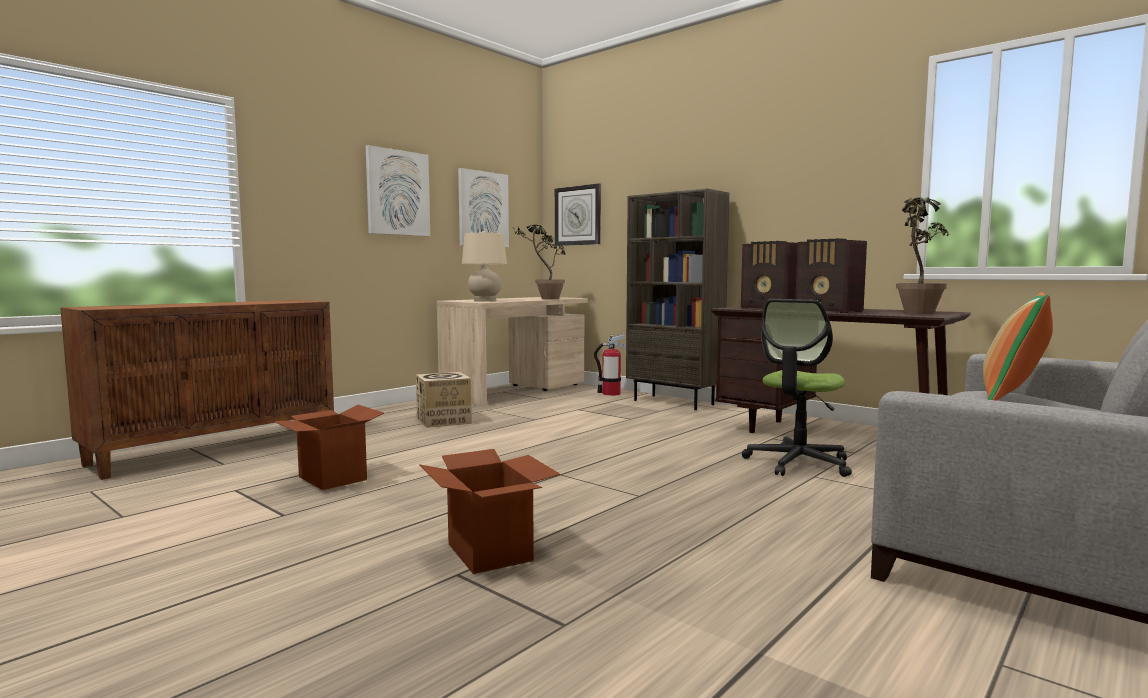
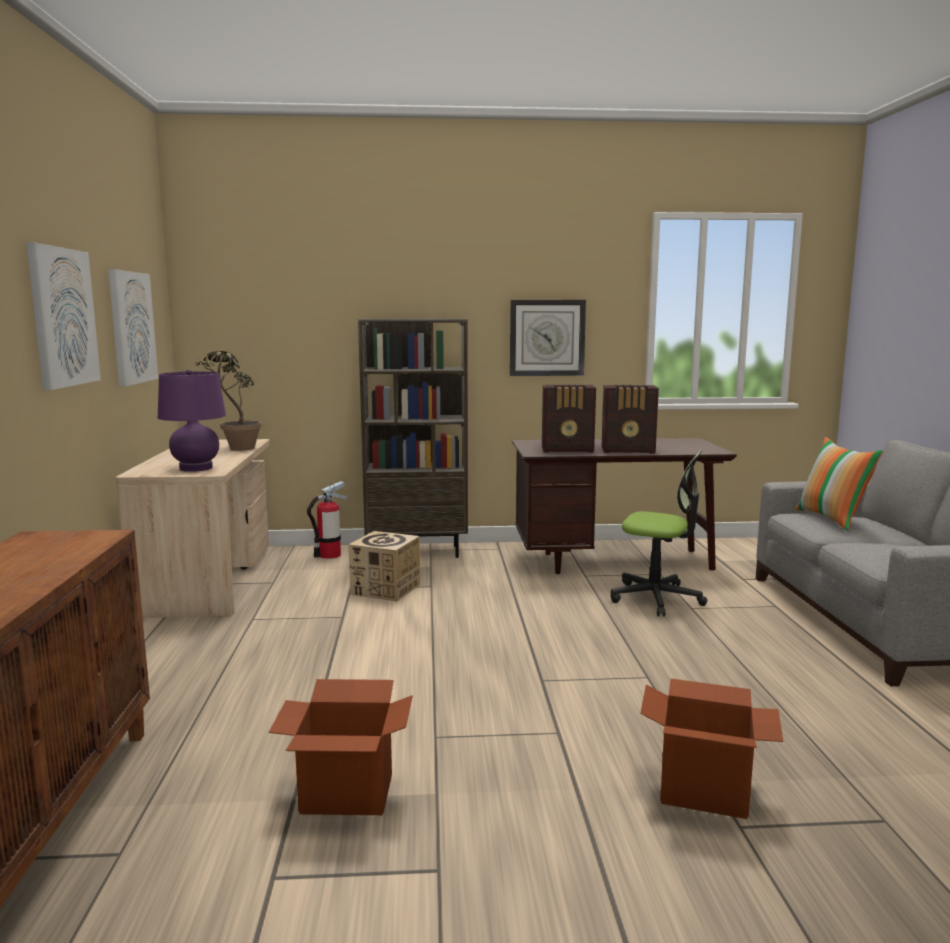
camera: 45 degrees left, 5 degrees up
cardboard box [416,372,472,428] -> cardboard box moved to [349,531,420,601]
beige table lamp [462,231,507,302] -> purple table lamp [158,369,226,472]
wall clock [555,183,601,246] -> wall clock moved to [510,300,586,376]
office chair [742,299,852,477] -> office chair turned 60 degrees counterclockwise [611,449,707,616]
potted plant [896,197,949,314] -> none

